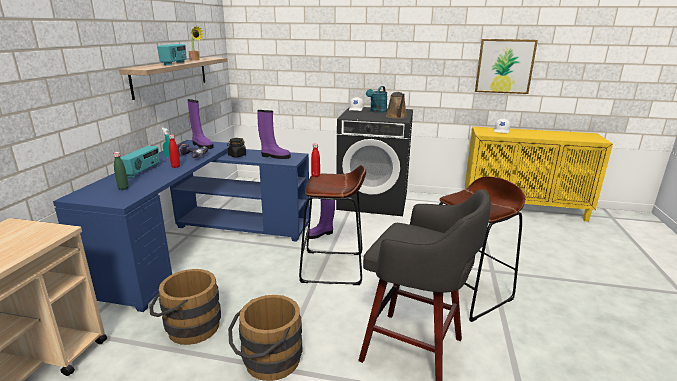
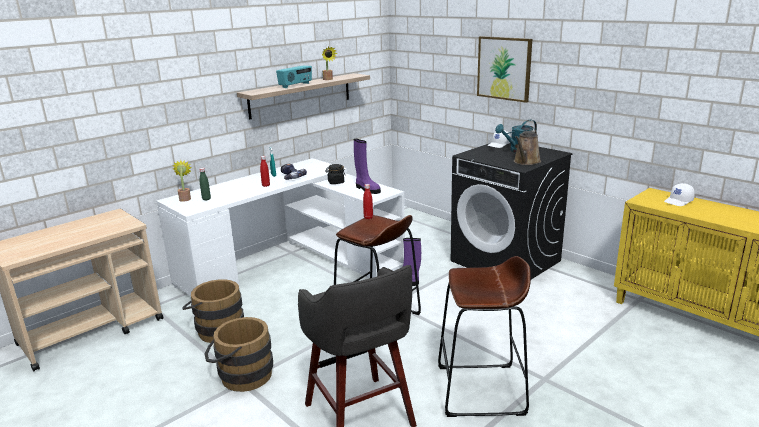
camera: 35 degrees right, 0 degrees up
blue desk [53,140,310,312] -> white desk [156,158,405,296]
radio [120,146,160,178] -> none
purple boot [188,99,214,149] -> none
picture [475,39,538,94] -> picture moved to [477,36,532,102]
none -> potted plant [172,160,192,202]

